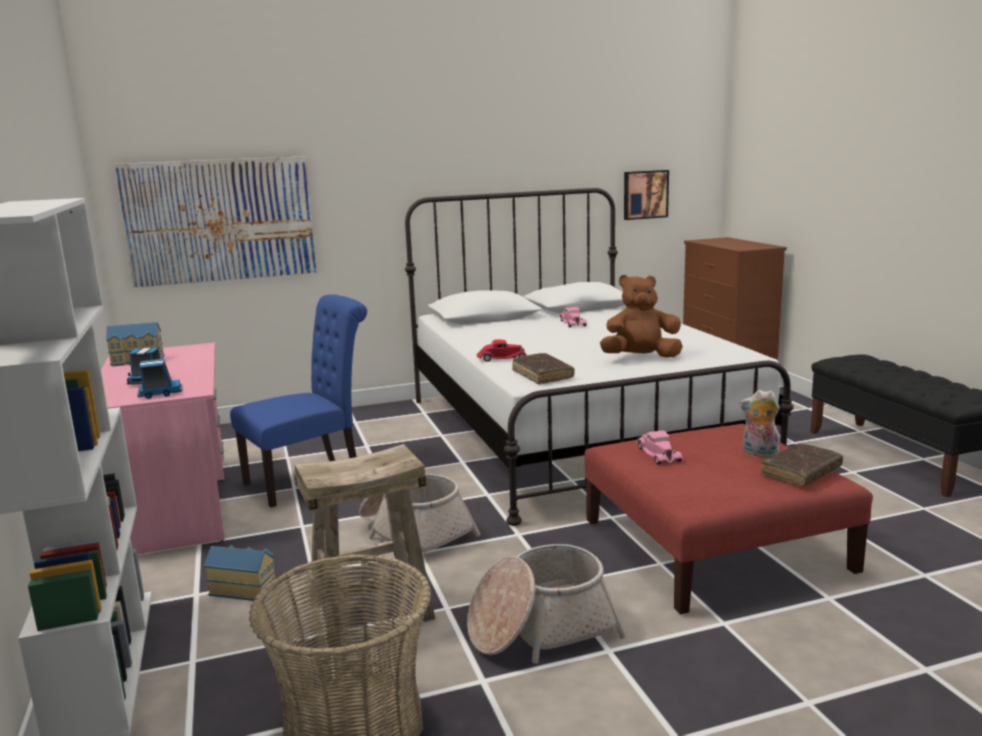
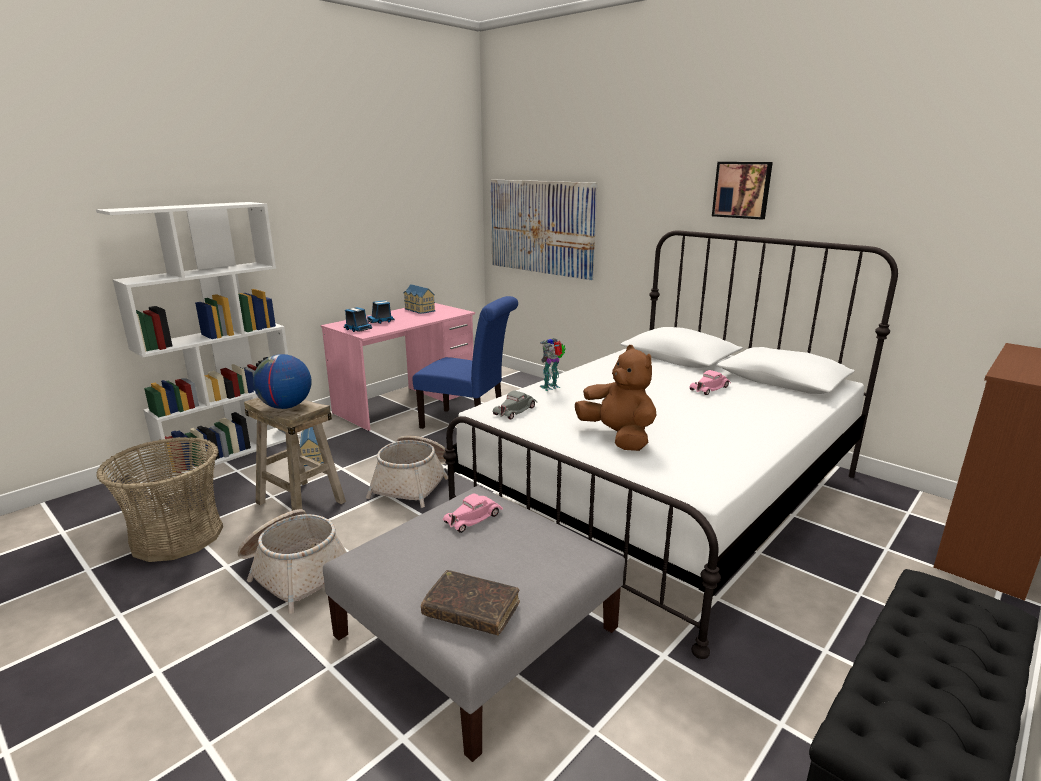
camera: 60 degrees right, 5 degrees up
red toy car [477,339,527,362] -> toy robot [540,338,566,391]
brown book [512,353,575,384] -> grey toy car [492,390,537,420]
red ottoman [585,424,873,615] -> grey ottoman [323,486,625,762]
picture [624,170,669,220] -> picture moved to [712,162,773,220]
plush toy [739,390,780,459] -> none
none -> globe [253,354,312,409]

